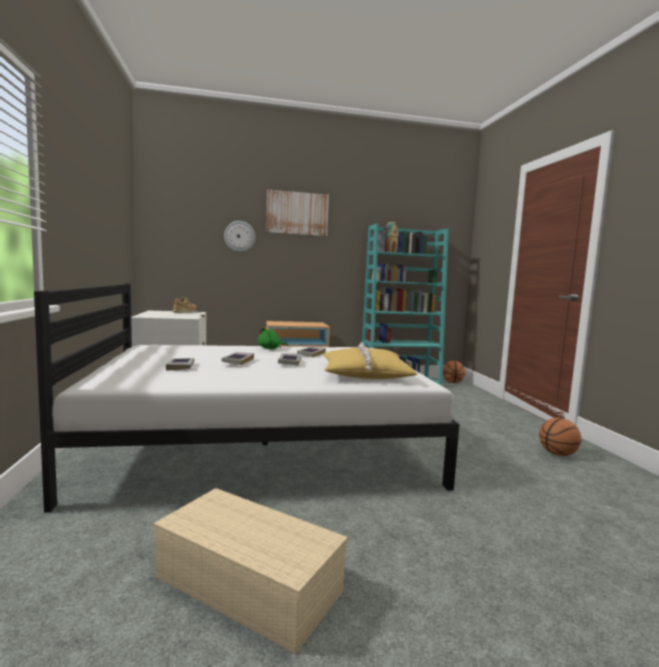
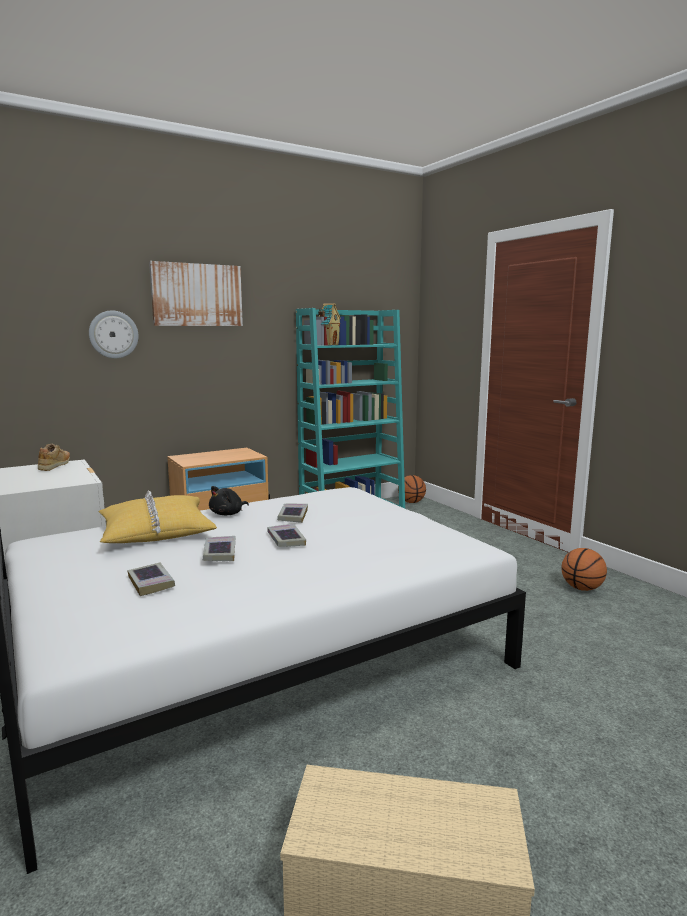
camera: 20 degrees left, 5 degrees up
green plush toy [258,328,288,349] -> black plush toy [209,486,249,515]
yellow pillow [322,342,417,379] -> yellow pillow moved to [98,491,217,543]

